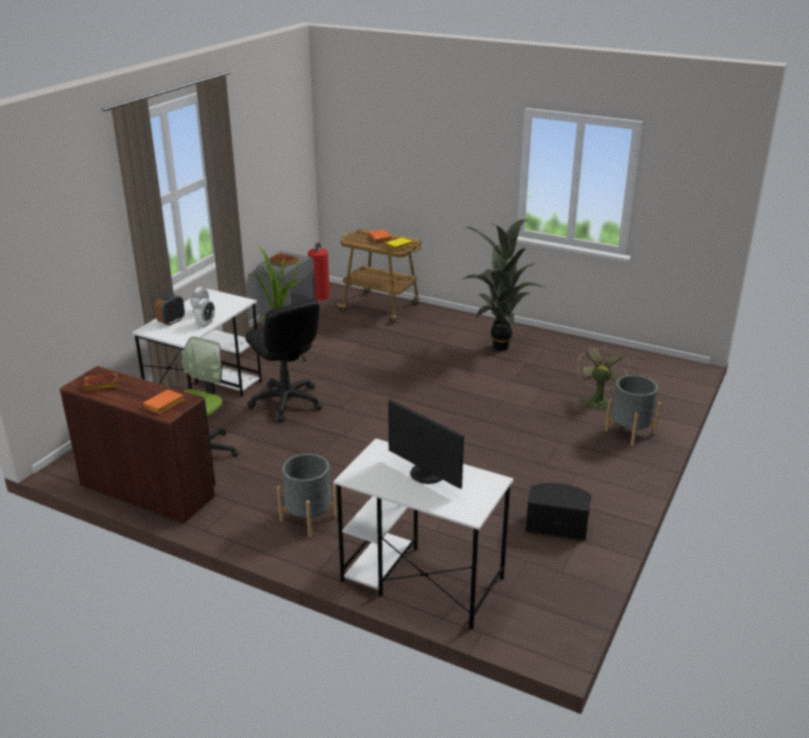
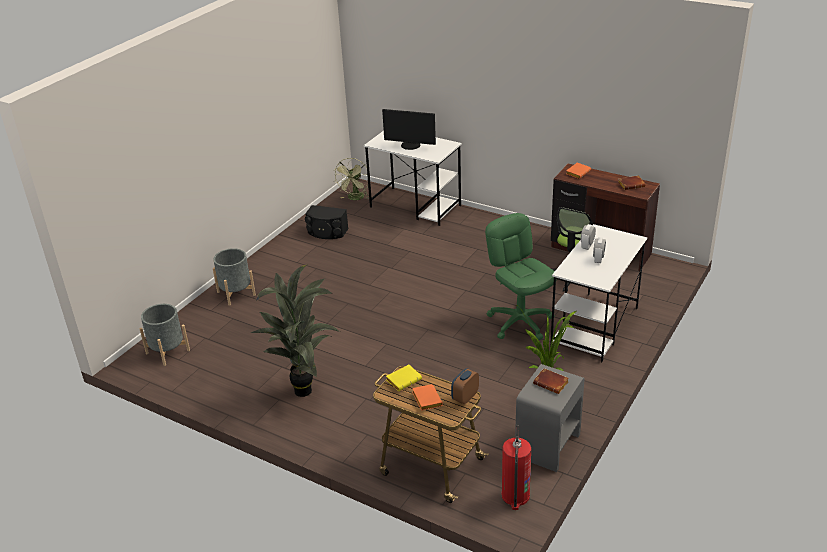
camera: 175 degrees left, 5 degrees up
alarm clock [155,293,185,326] -> alarm clock moved to [451,368,479,404]
black office chair [245,299,323,422] -> green office chair [485,213,557,340]
grey planter [277,454,338,537] -> grey planter moved to [140,304,190,366]
monitor [388,399,464,489] -> monitor turned 150 degrees clockwise [382,109,436,150]
green fan [577,343,629,412] -> green fan moved to [334,158,369,200]

